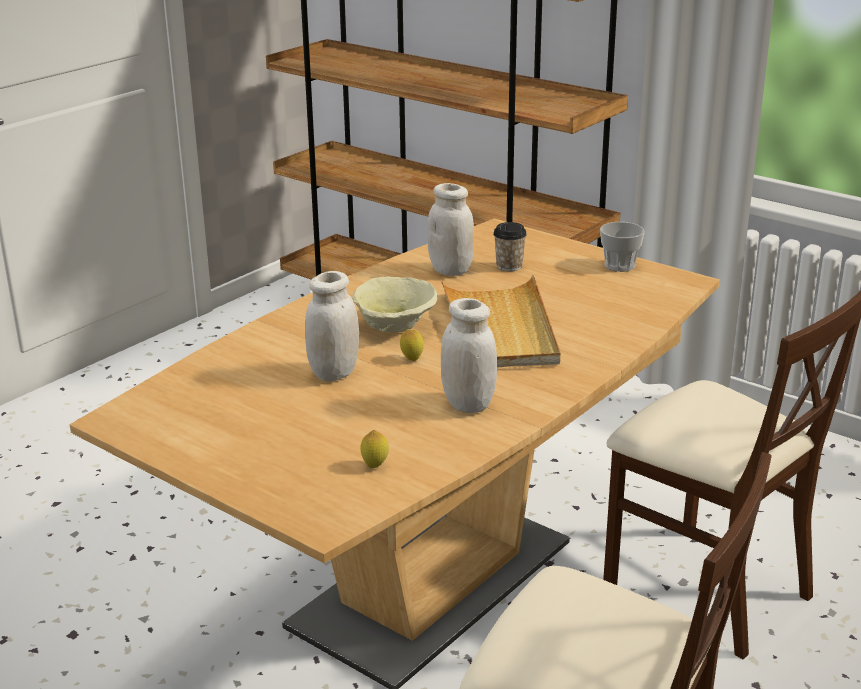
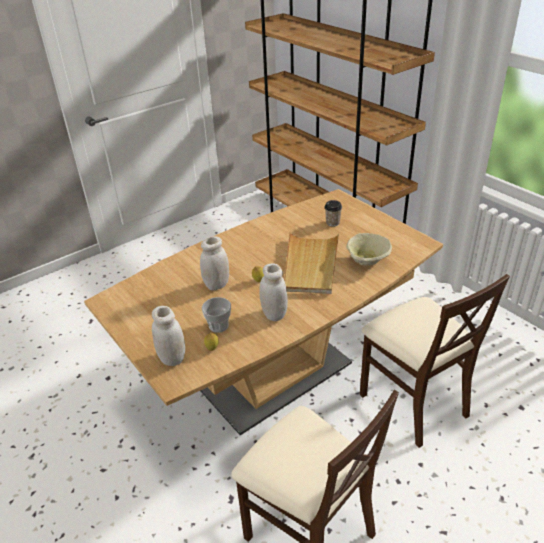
camera: 15 degrees right, 10 degrees up
beige bowl [352,277,438,332] -> beige bowl moved to [346,233,392,266]
white jar [427,183,474,276] -> white jar moved to [152,306,185,366]
cup [600,222,645,272] -> cup moved to [202,297,231,333]

